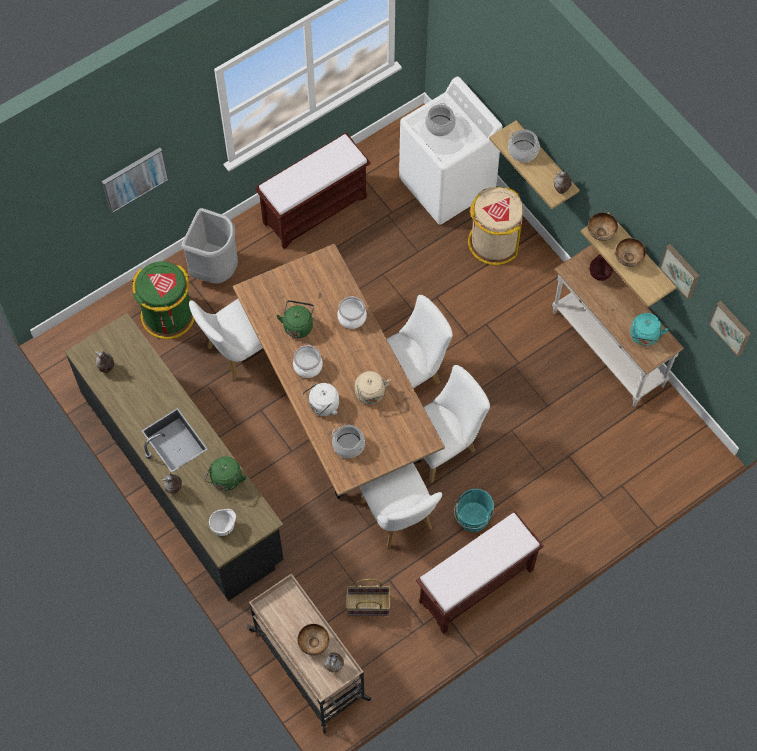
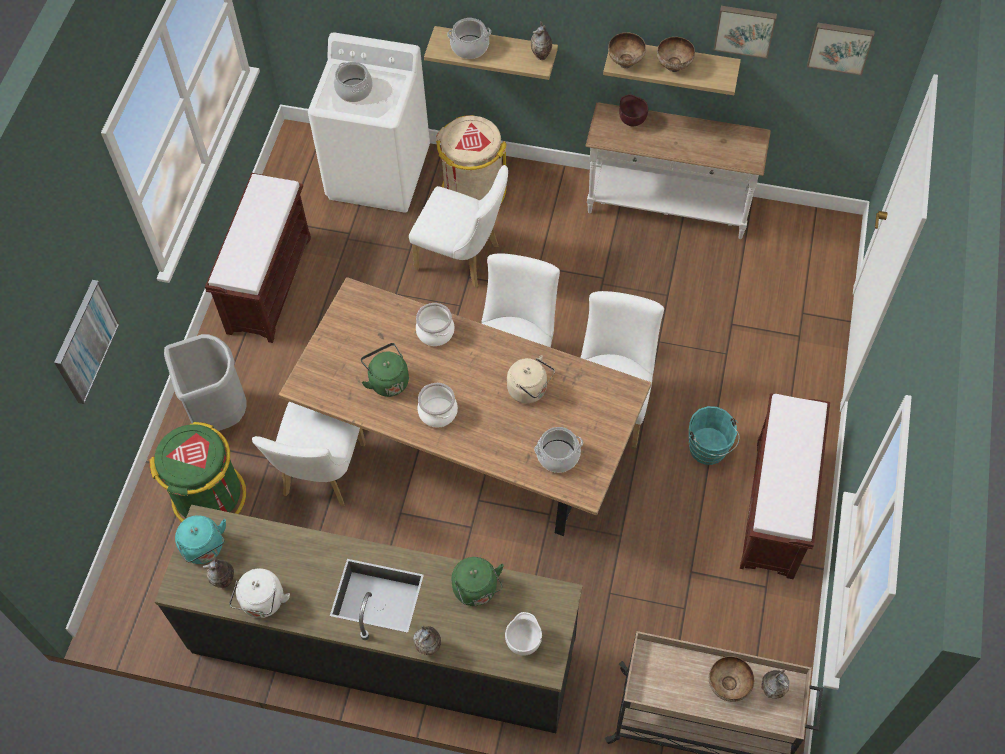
camera: 40 degrees left, 5 degrees down
white kettle [303,383,339,416] -> white kettle moved to [229,568,290,618]
basket [346,579,390,616] -> none
white chair [360,463,442,548] -> white chair moved to [409,165,508,288]
turquoise kettle [630,313,669,346] -> turquoise kettle moved to [175,515,226,564]

